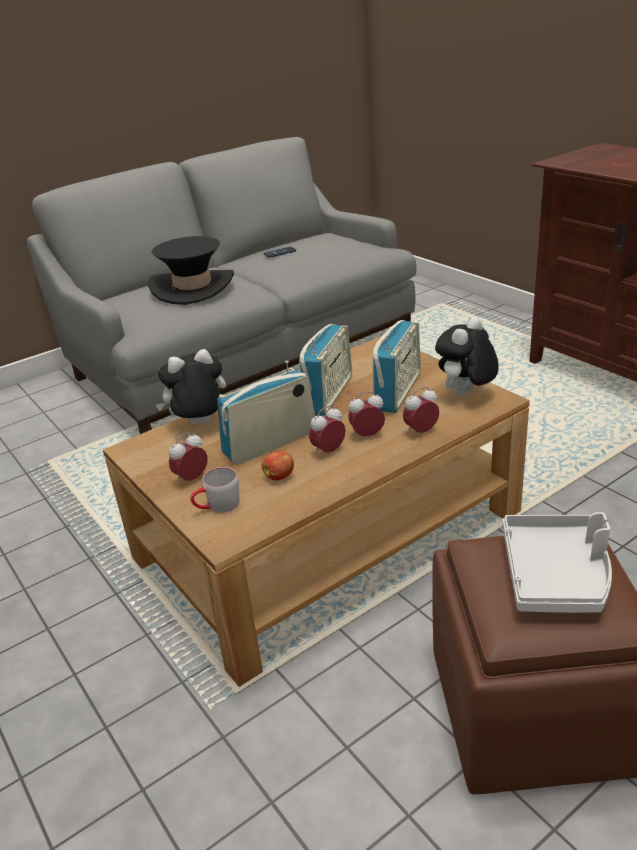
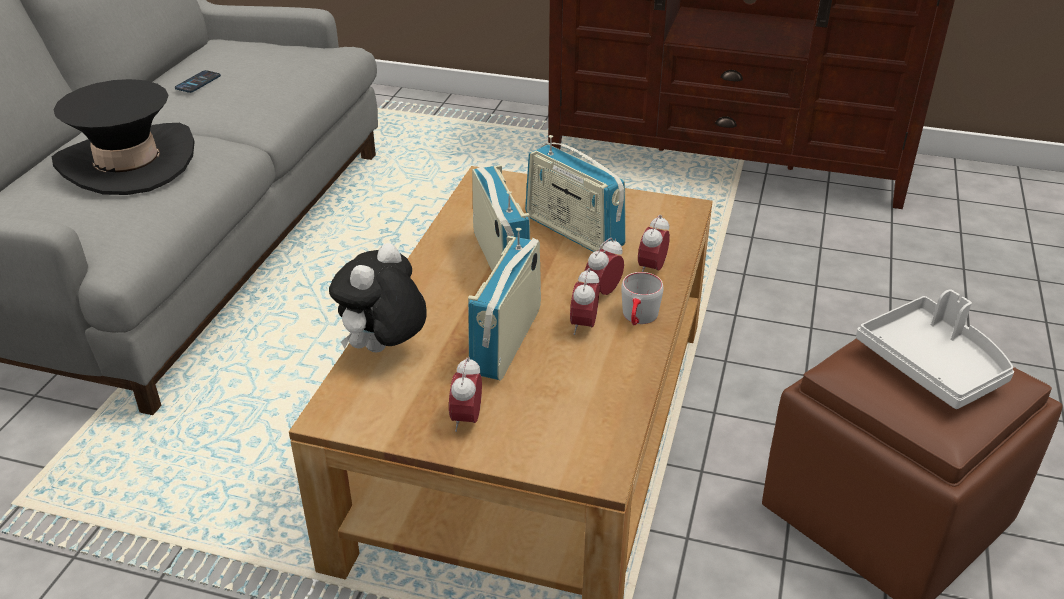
camera: 40 degrees left, 5 degrees up
grey mug [190,467,239,512] -> grey mug moved to [621,272,664,325]
apple [262,451,294,480] -> none
radio [373,320,421,413] -> radio turned 150 degrees clockwise [525,135,626,252]
plush toy [435,317,499,396] -> none

